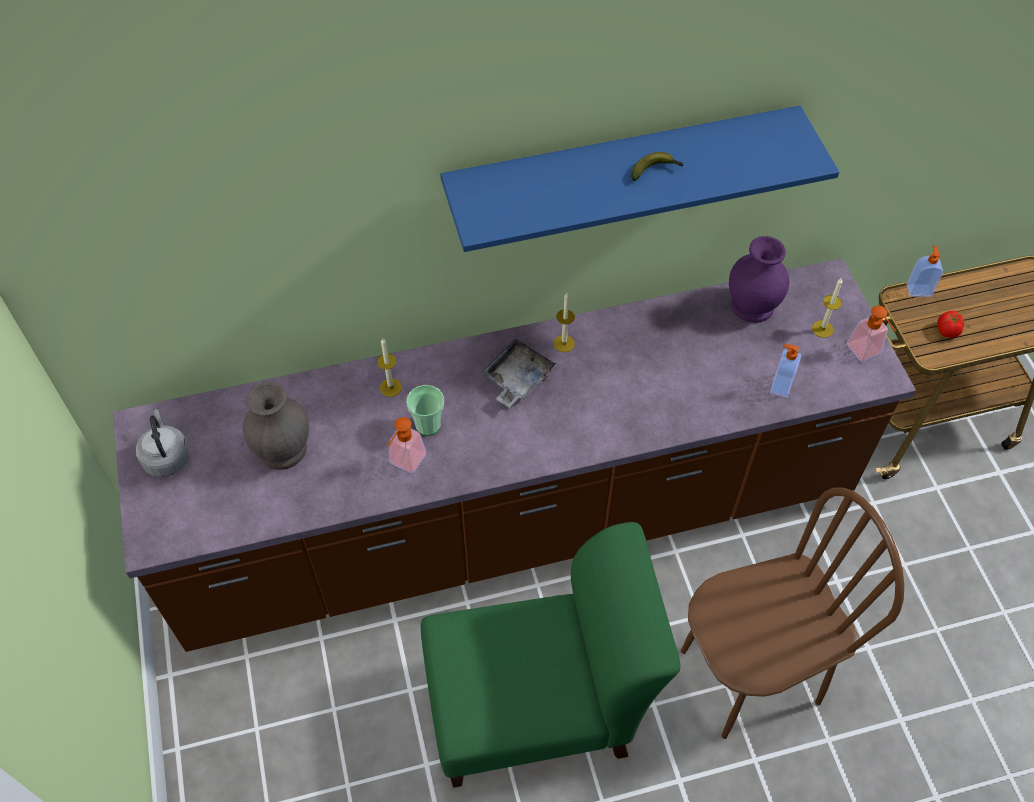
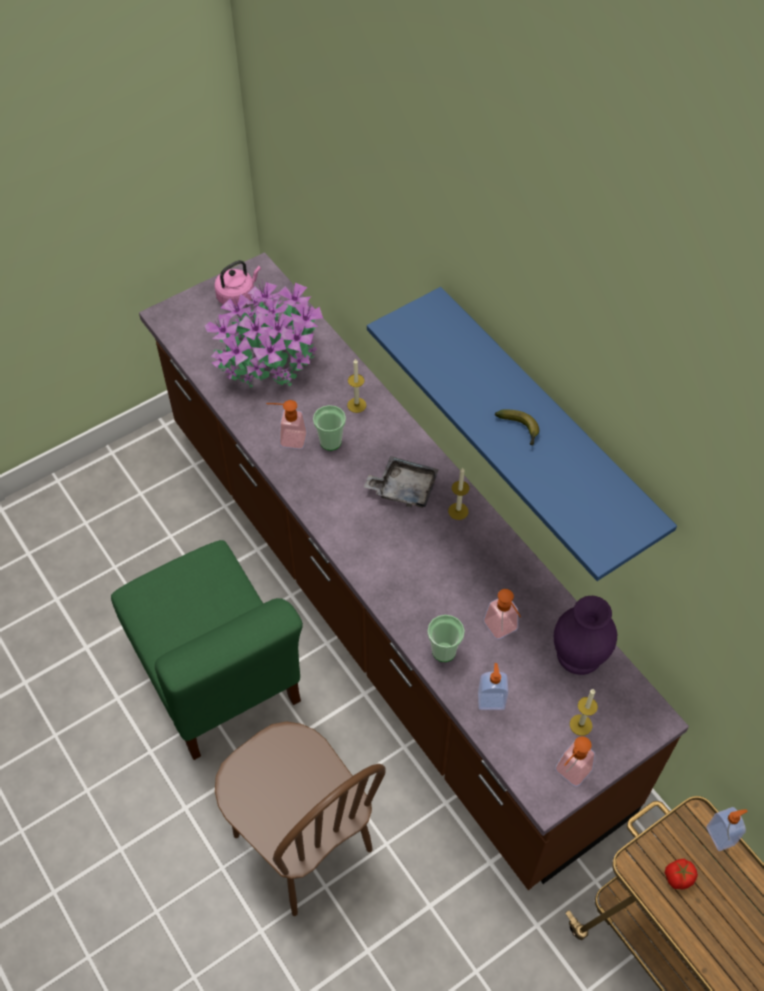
camera: 70 degrees right, 0 degrees up
grey kettle [136,409,190,477] -> pink kettle [214,260,261,307]
grey vase [243,382,309,470] -> potted plant [205,281,323,388]
none -> cup [427,615,465,662]
none -> soap dispenser [483,589,521,639]

